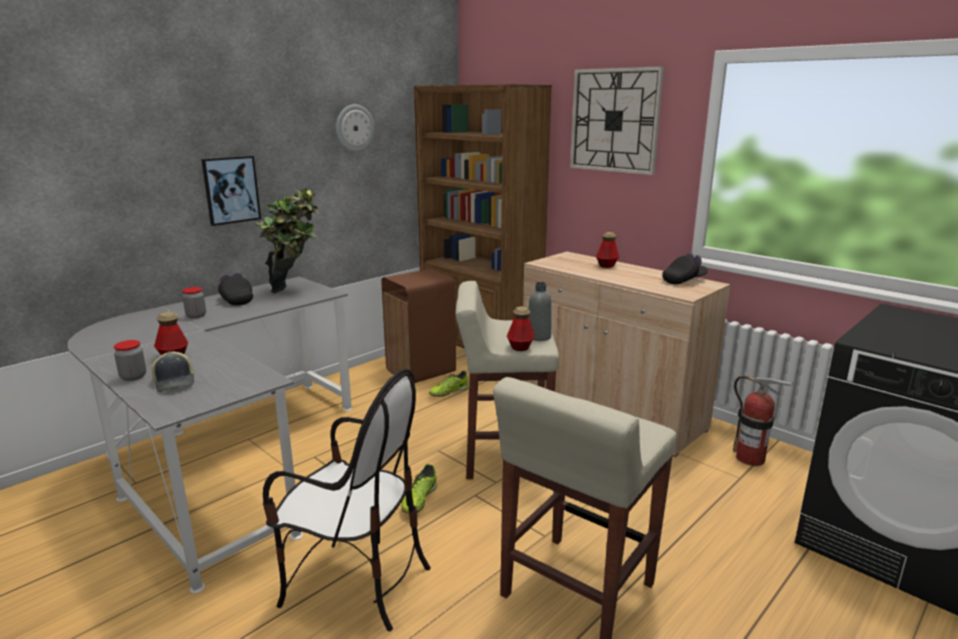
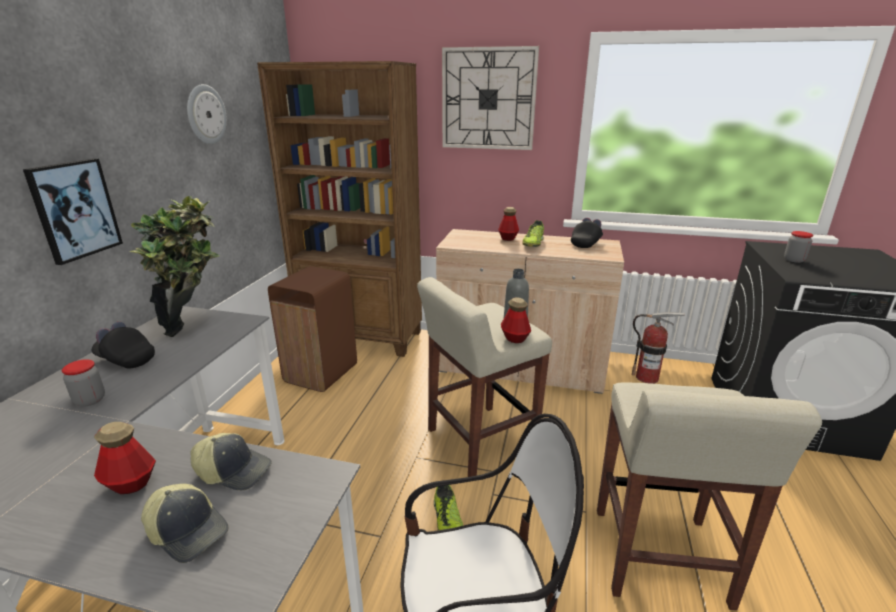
camera: 30 degrees left, 5 degrees up
jar [114,340,146,381] -> jar moved to [784,231,813,263]
shoe [429,370,469,397] -> shoe moved to [522,220,544,247]
none -> cap [190,433,272,491]

